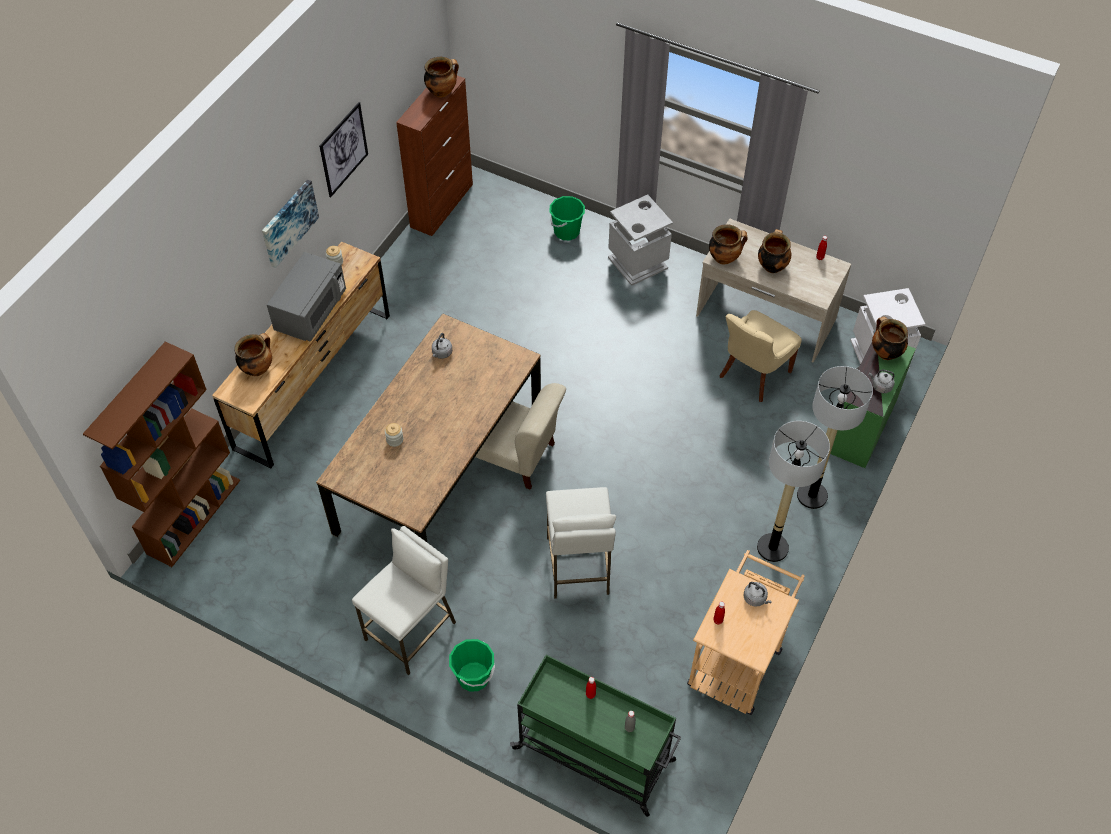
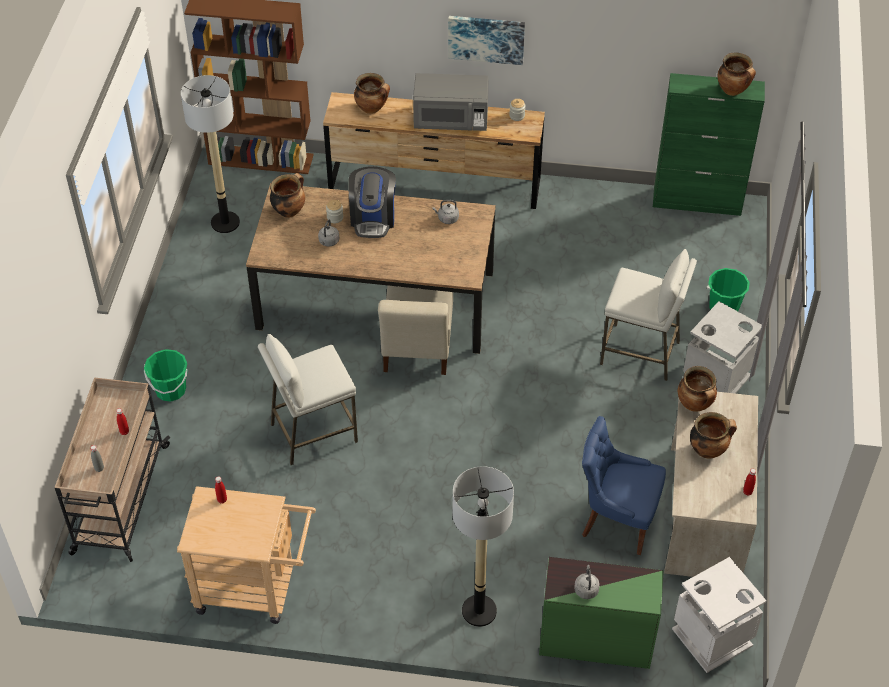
camera: 70 degrees right, 5 degrees down
picture [319,102,368,197] -> none
white stool [352,526,456,675] -> white stool moved to [600,249,697,381]
brown cabinet [396,76,473,236] -> green cabinet [653,73,765,216]
green cart [510,655,681,817] -> beige cart [54,377,170,562]
beige chair [719,310,802,402] -> blue chair [582,416,666,555]
grey kettle [744,582,772,607] -> grey kettle moved to [318,220,339,247]
floor lamp [757,421,830,562] -> floor lamp moved to [181,75,240,233]
cooking pot [872,317,908,360] -> cooking pot moved to [270,173,305,218]
none -> coffee machine [348,166,396,238]

